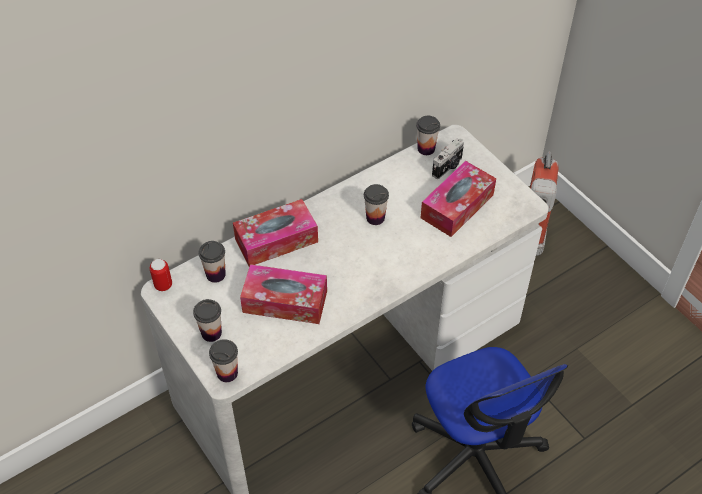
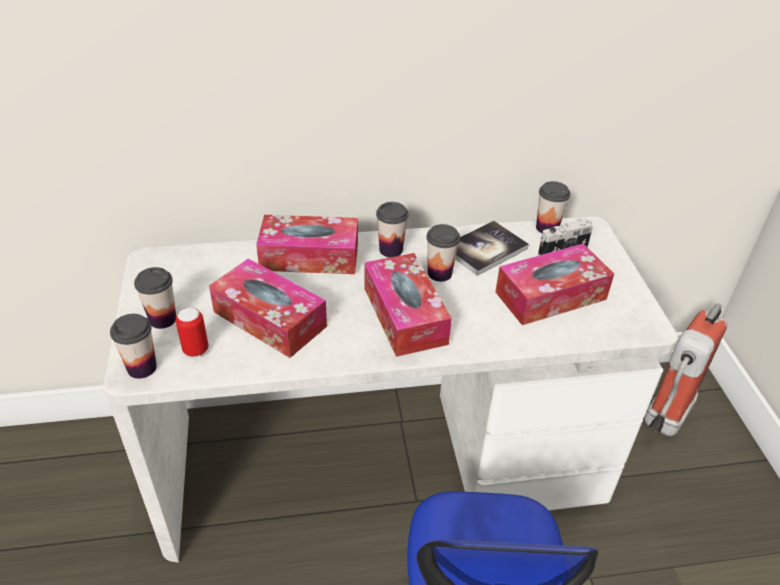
camera: 25 degrees right, 10 degrees down
can [150,259,172,291] -> can moved to [176,307,209,357]
cup [198,241,226,283] -> cup moved to [376,202,409,257]
none -> tissue box [364,253,452,357]
none -> book [455,221,529,276]

